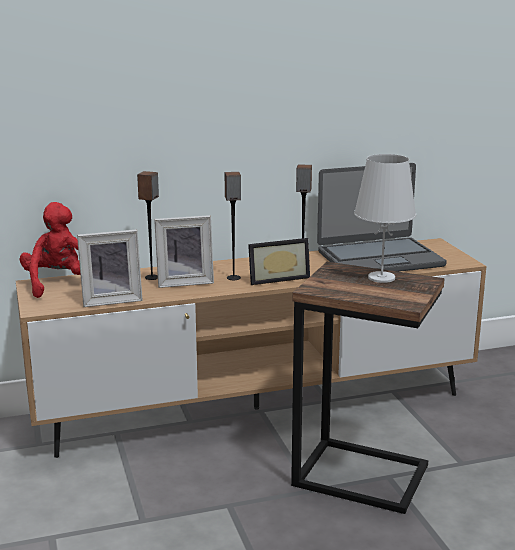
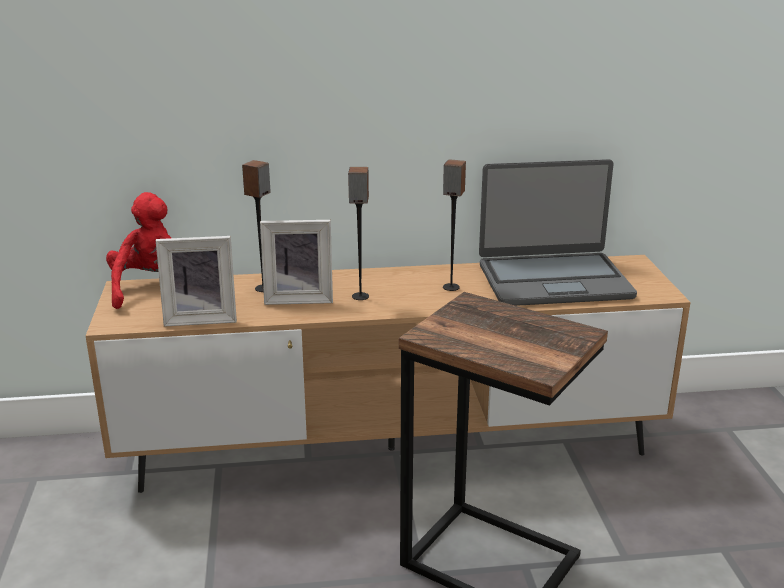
camera: 10 degrees right, 5 degrees up
picture frame [248,238,310,285] -> none
white table lamp [354,154,416,283] -> none

